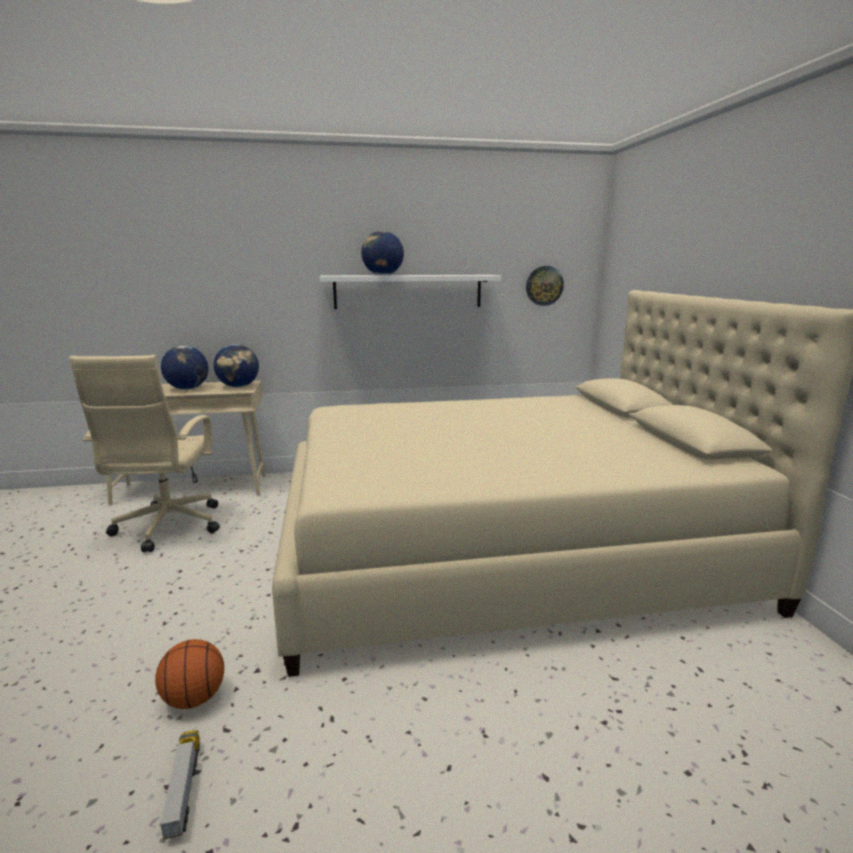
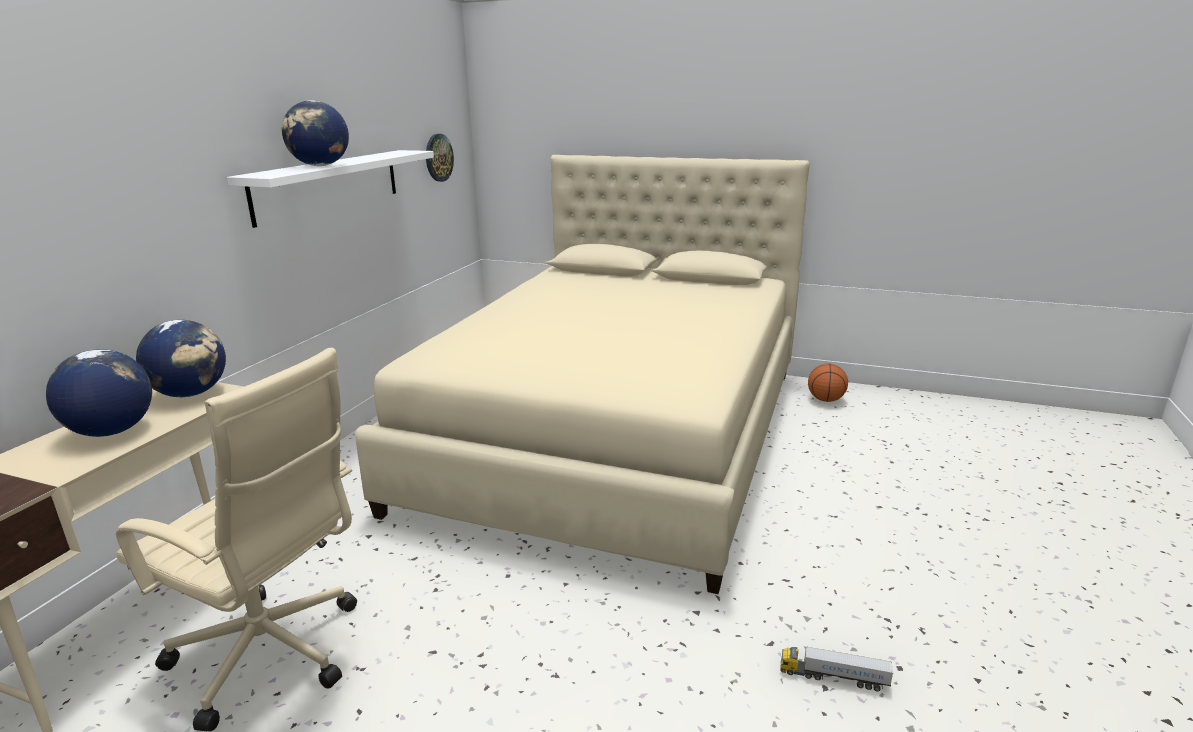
camera: 60 degrees left, 5 degrees up
basketball [155,639,224,709] -> basketball moved to [808,363,848,402]

